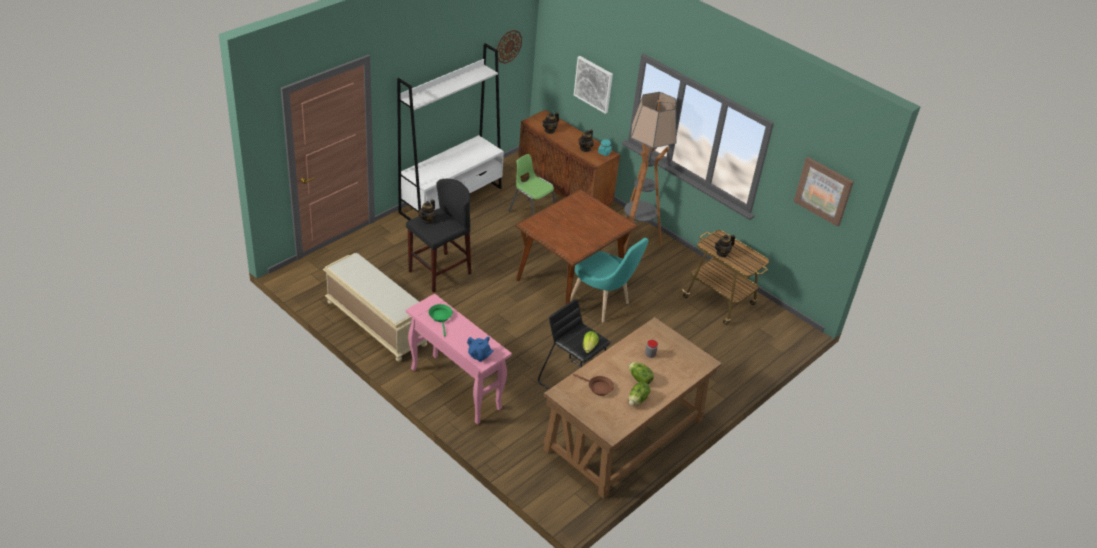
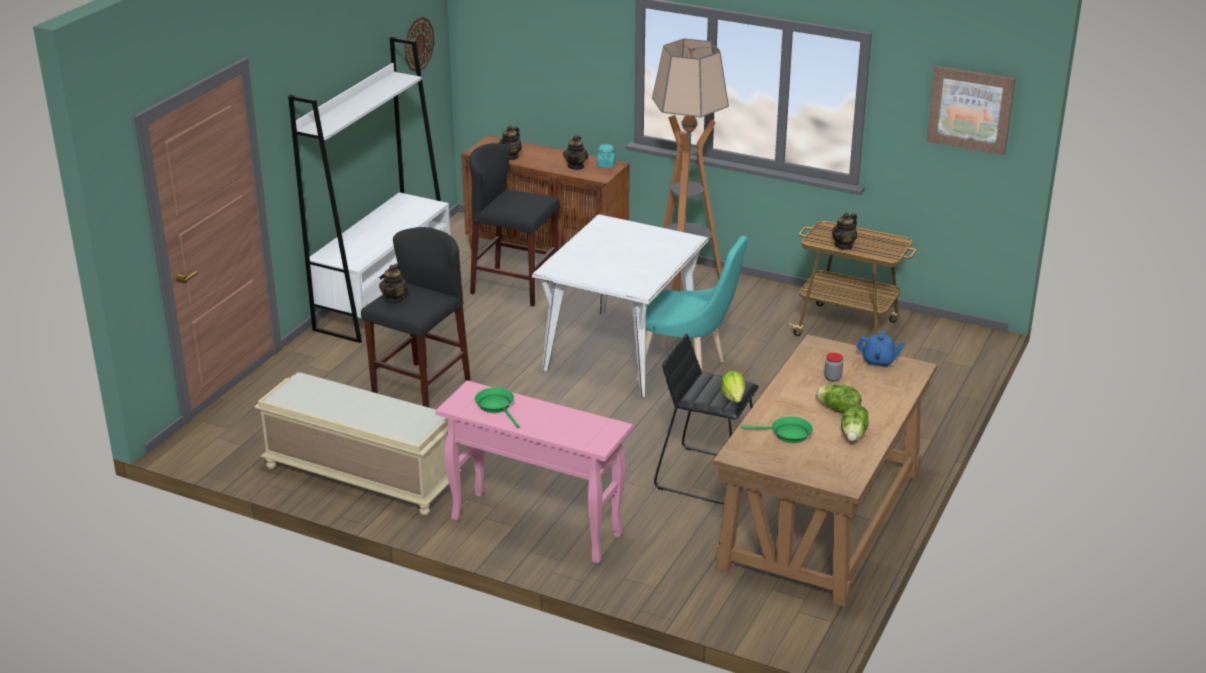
camera: 15 degrees left, 10 degrees down
blue teapot [467,336,494,362] -> blue teapot moved to [856,330,905,368]
green chair [509,154,555,215] -> black stool [469,143,560,307]
brown dining table [515,189,638,305] -> white dining table [532,214,709,397]
brown frying pan [573,374,614,396] -> green frying pan [741,417,813,443]
picture [574,56,613,114] -> none

